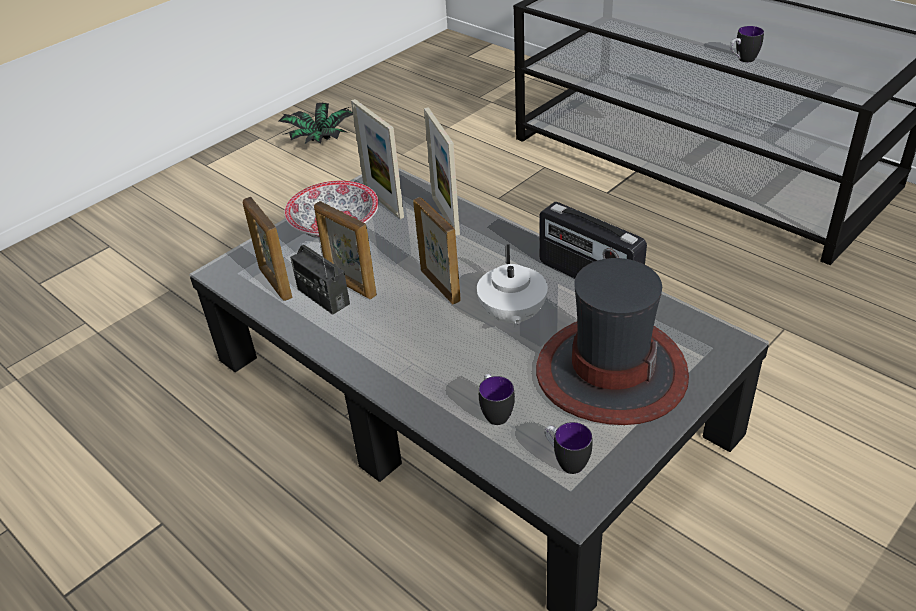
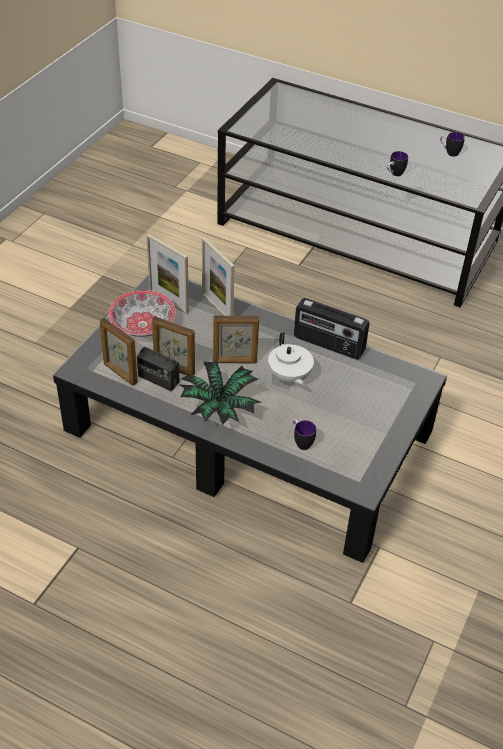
camera: 20 degrees left, 5 degrees up
potted plant [279,103,353,144] -> potted plant moved to [180,360,261,425]
picture frame [413,197,461,304] -> picture frame turned 135 degrees clockwise [213,315,259,363]
hat [536,258,689,425] -> none
mug [544,422,593,474] -> mug moved to [440,132,465,157]

